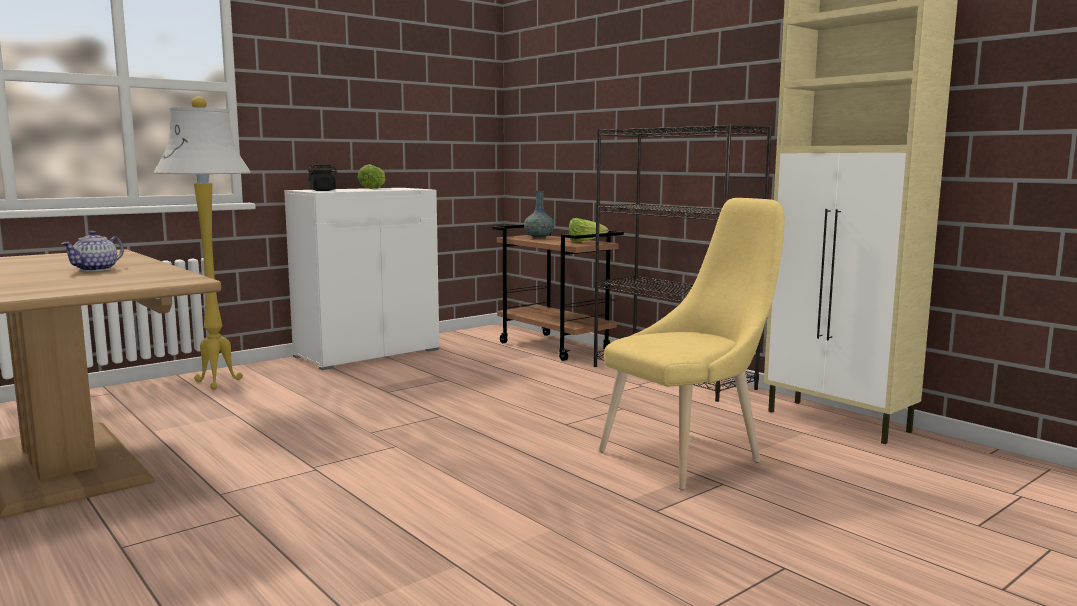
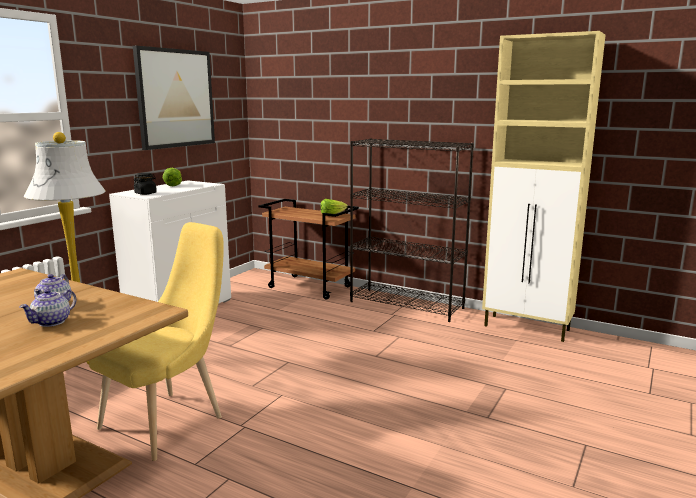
camera: 20 degrees left, 5 degrees up
vase [524,191,554,238] -> none
yellow chair [599,198,785,490] -> yellow chair moved to [88,222,224,461]
none -> teapot [20,289,77,327]
none -> picture [133,46,215,150]

